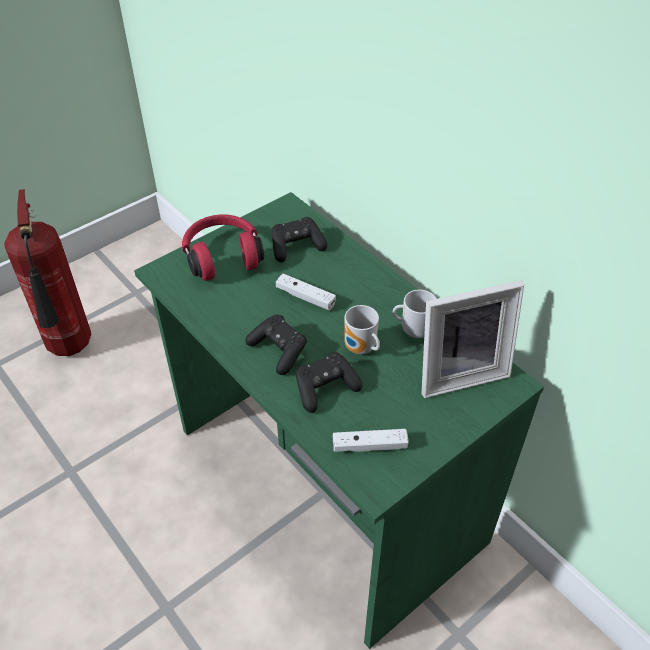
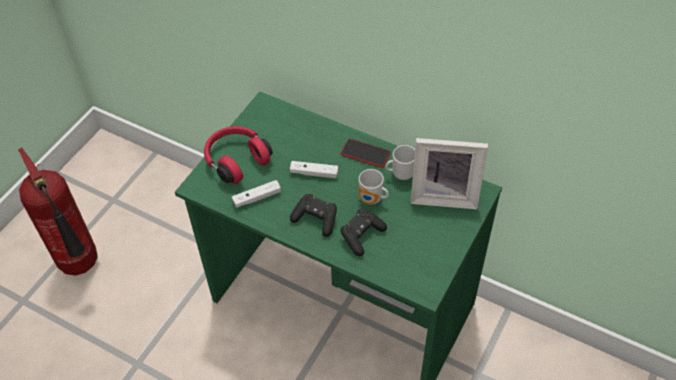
camera: 20 degrees left, 5 degrees up
black game controller [272,217,327,262] -> none
white game controller [333,429,409,452] -> white game controller moved to [232,180,281,208]
picture frame [421,280,524,398] -> picture frame turned 45 degrees clockwise [411,138,488,209]
none -> phone [341,139,391,168]

